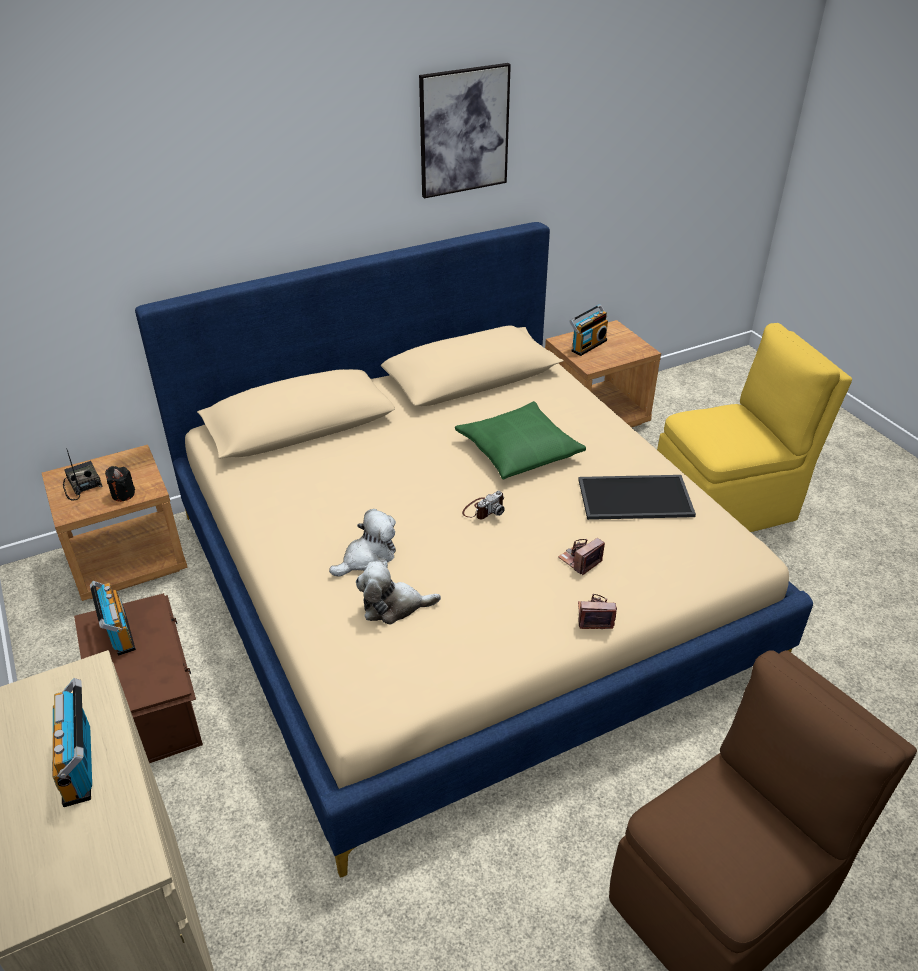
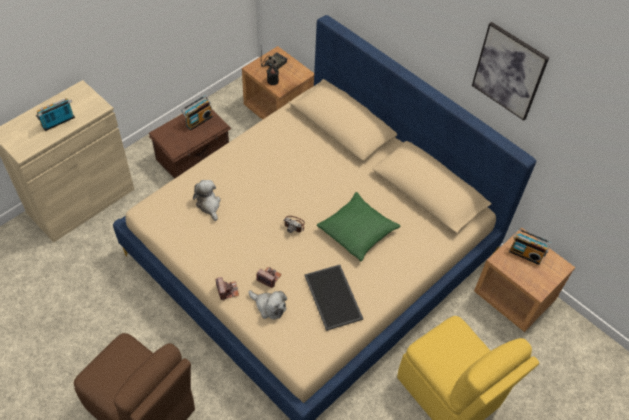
camera: 70 degrees right, 15 degrees up
plush toy [329,509,396,577] -> plush toy moved to [248,290,287,320]

